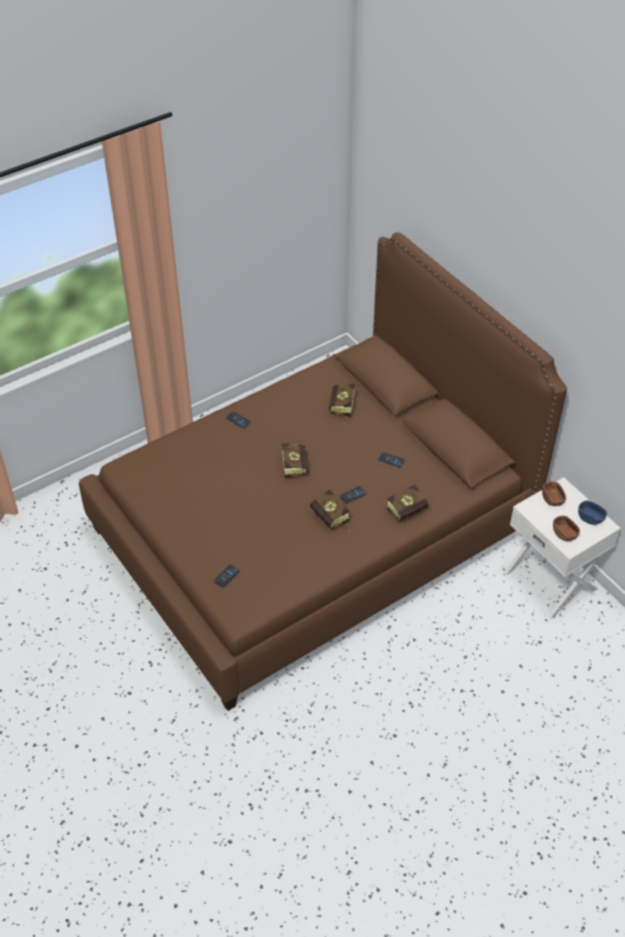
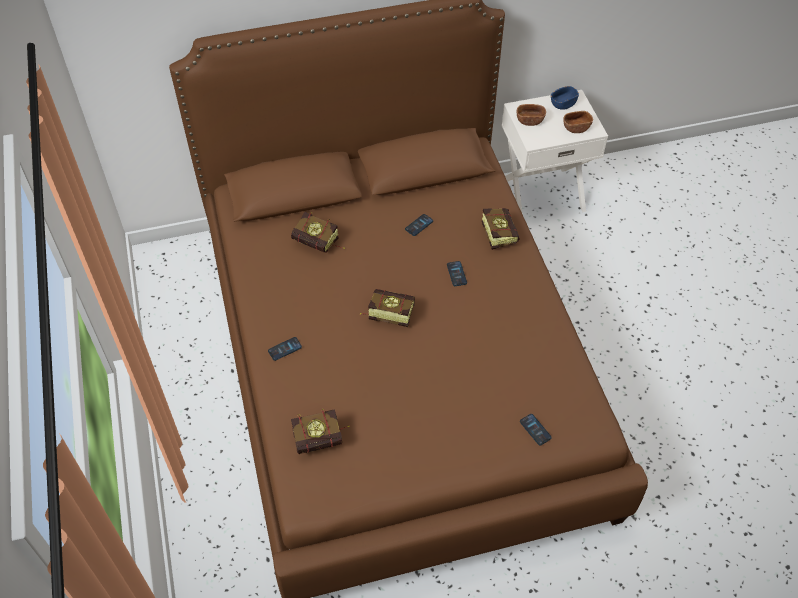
camera: 70 degrees left, 5 degrees up
book [310,489,350,532] -> book moved to [291,409,349,454]

